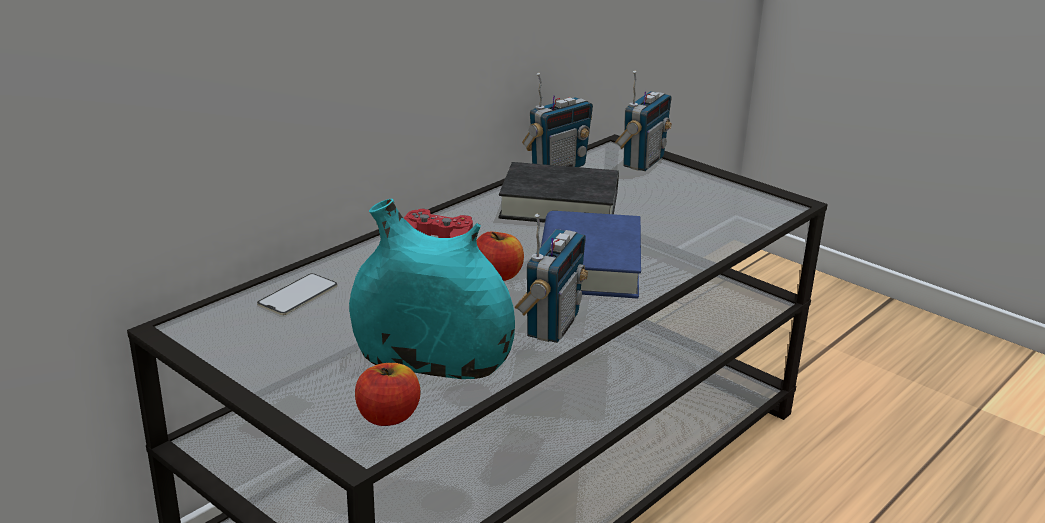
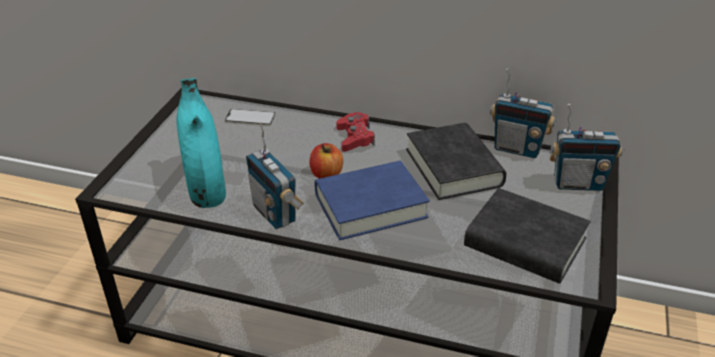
camera: 65 degrees right, 10 degrees up
apple [355,363,421,426] -> none
radio [515,214,588,343] -> radio turned 60 degrees clockwise [246,122,304,229]
none -> black book [464,188,591,283]

